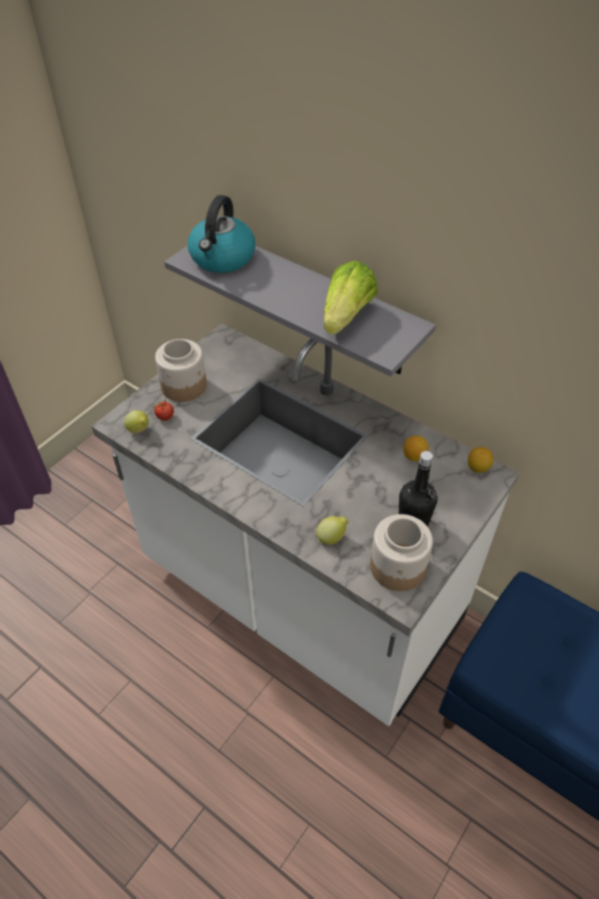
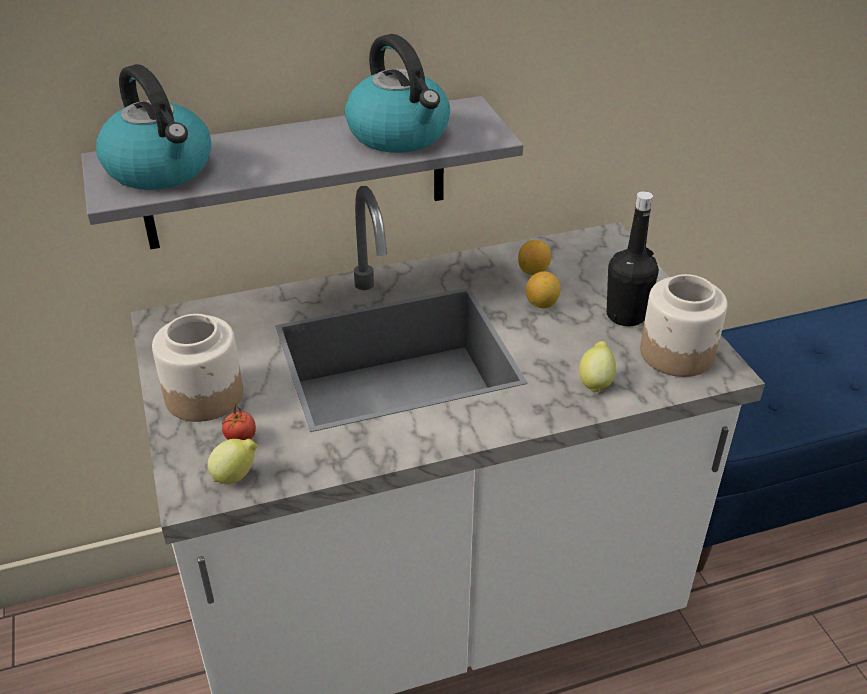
camera: 55 degrees left, 10 degrees down
lettuce [324,261,378,335] -> kettle [345,34,450,153]
lemon [468,447,493,473] -> lemon moved to [526,271,561,308]

